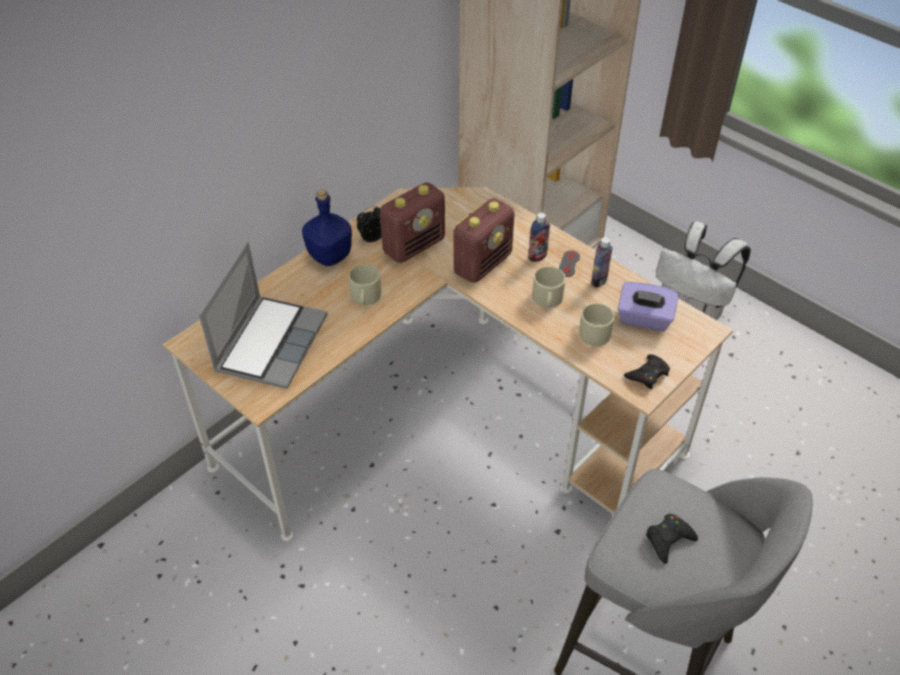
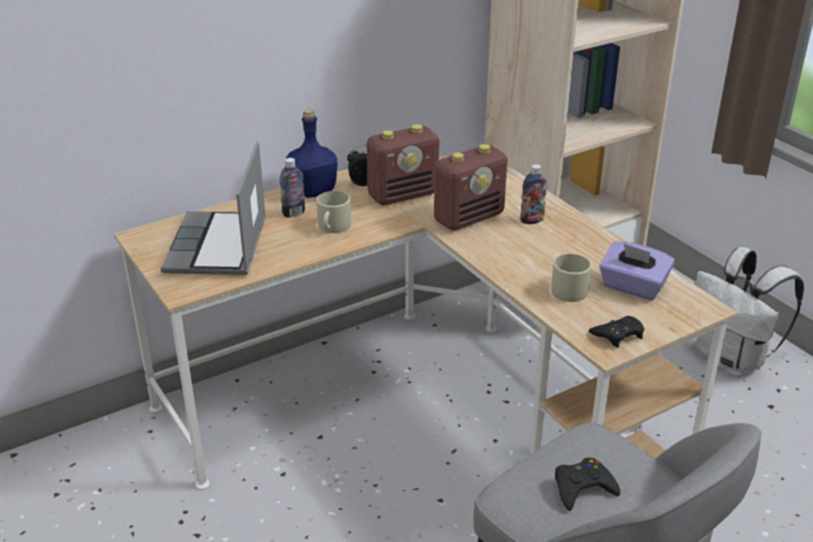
camera: 15 degrees right, 15 degrees down
laptop [199,242,327,389] -> laptop turned 150 degrees clockwise [161,142,266,275]
beige mug [533,266,566,308] -> none
grey game controller [559,250,580,277] -> none
bottle [591,237,613,288] -> bottle moved to [280,158,305,218]

